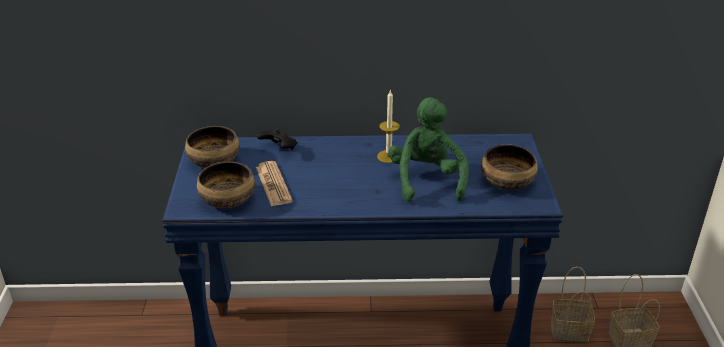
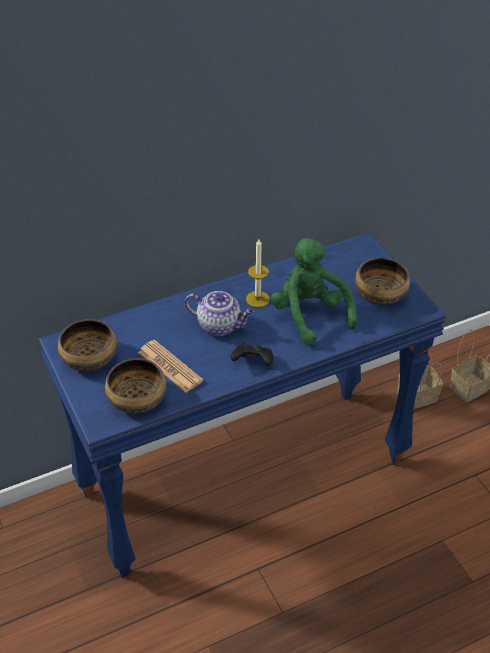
camera: 25 degrees left, 10 degrees up
black game controller [257,130,297,149] -> black game controller moved to [230,342,273,366]
none -> teapot [185,291,254,336]

